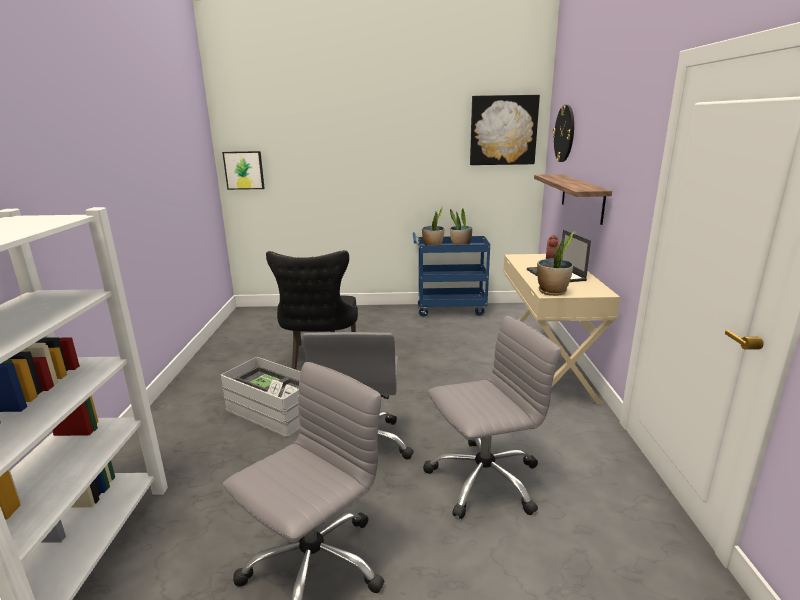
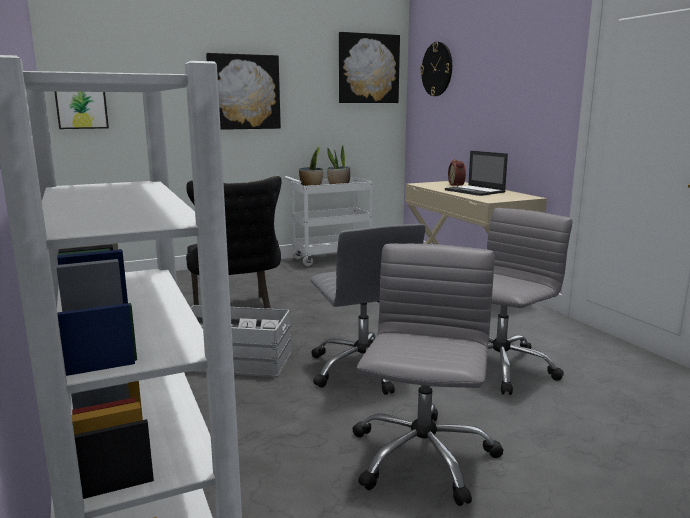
camera: 25 degrees left, 5 degrees down
blue cart [413,232,490,317] -> white cart [285,176,373,266]
shelf [534,174,612,225] -> none
potted plant [537,231,575,296] -> none
none -> picture [206,53,281,130]

